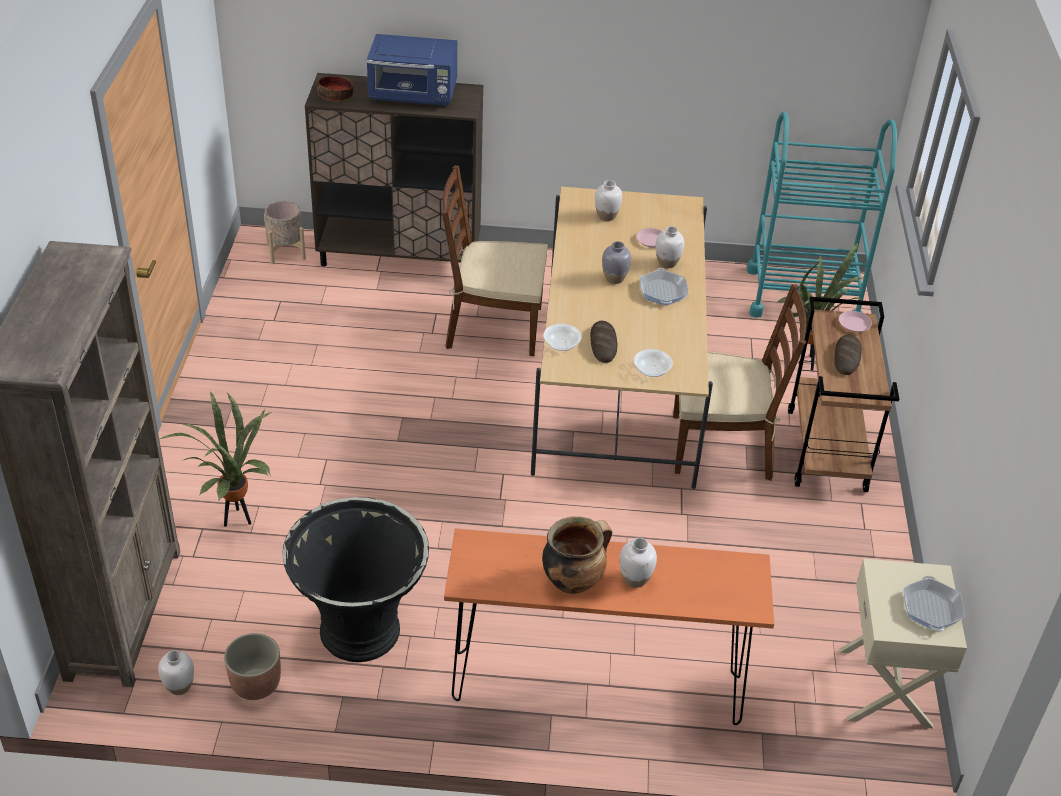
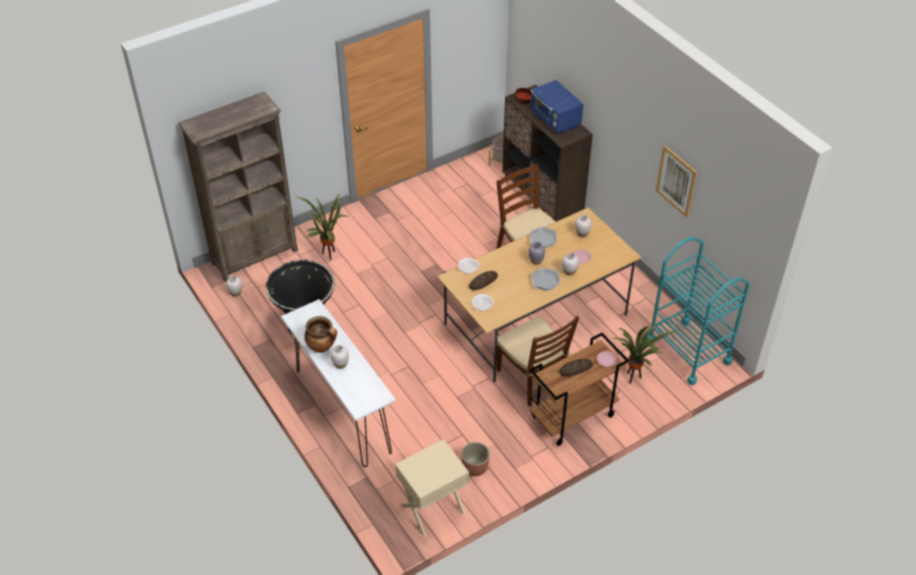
camera: 55 degrees right, 5 degrees up
planter [224,633,281,700] -> planter moved to [461,442,490,476]
orange console table [444,529,774,725] -> white console table [281,299,396,467]
frying pan [904,576,964,631] -> frying pan moved to [529,227,557,248]
none -> picture [656,145,697,218]

